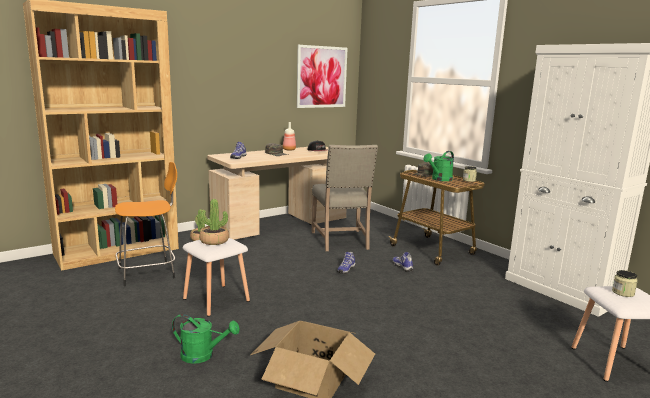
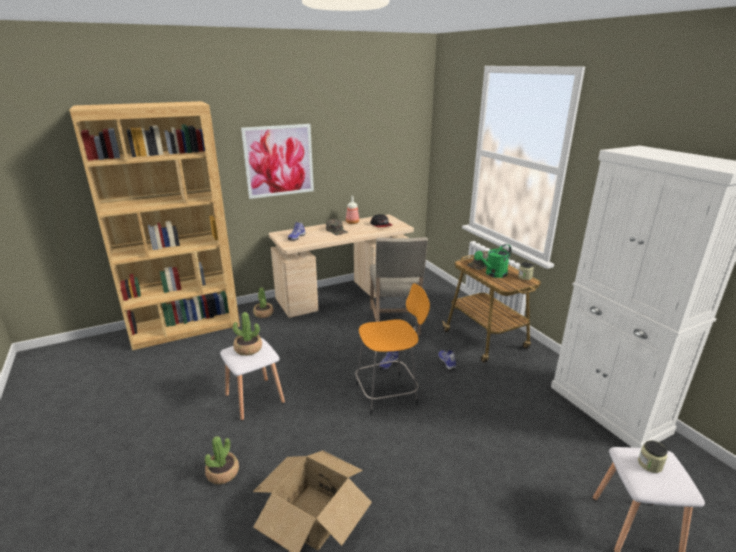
camera: 10 degrees right, 10 degrees up
orange stool [115,162,177,286] -> orange stool moved to [355,283,430,416]
green watering can [172,314,240,364] -> potted plant [205,436,239,484]
picture [296,45,348,108] -> picture moved to [241,124,314,199]

